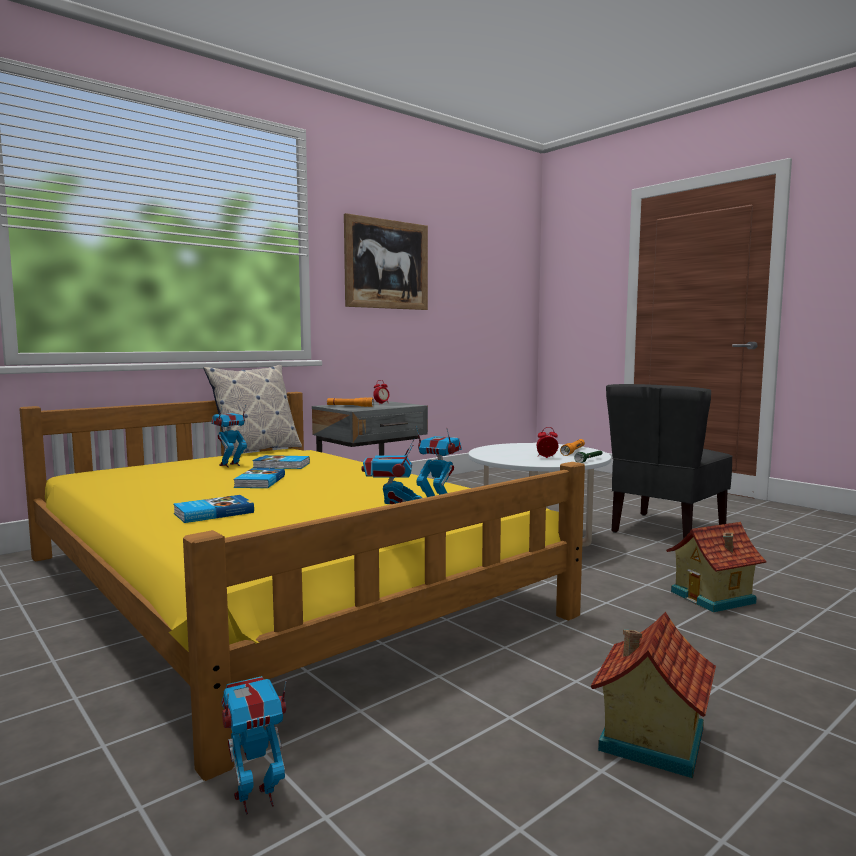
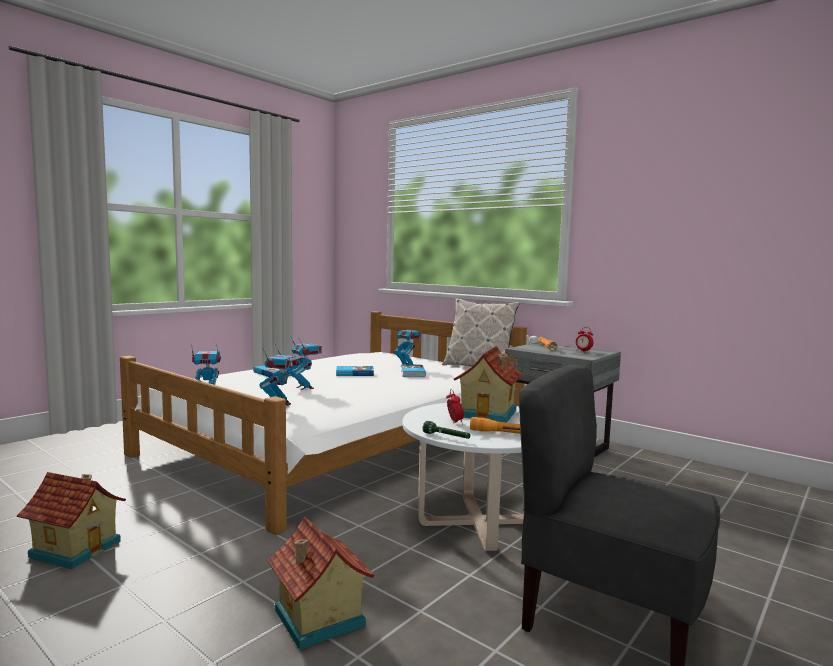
camera: 80 degrees right, 0 degrees up
yellow bed [19,392,585,781] -> white bed [120,311,527,536]
toy robot [221,676,286,815] -> toy robot moved to [287,336,322,390]
picture [344,213,428,310] -> none
none -> toy house [454,346,523,423]

